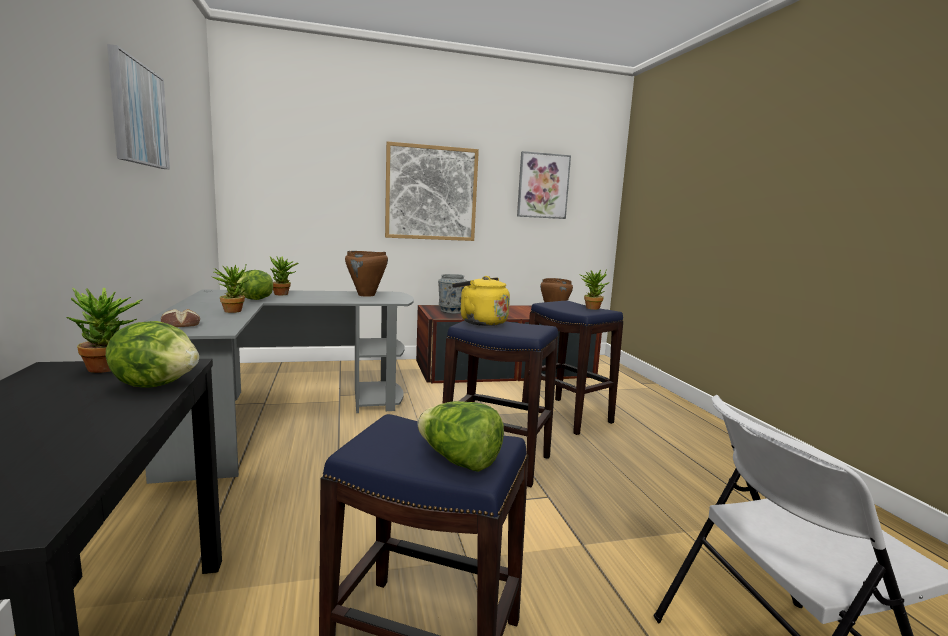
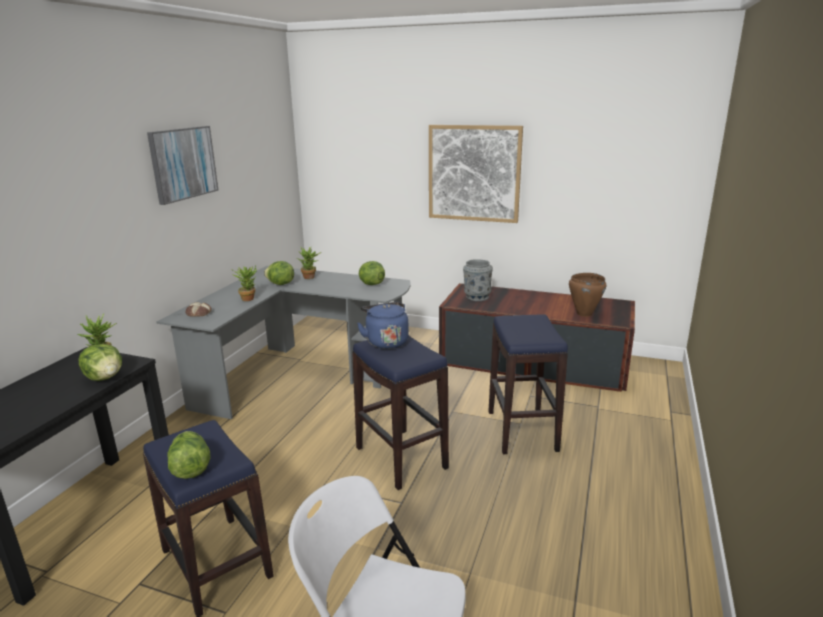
camera: 35 degrees right, 10 degrees up
brown cooking pot [345,251,388,297] -> lettuce [359,261,385,285]
yellow kettle [452,276,510,326] -> blue kettle [357,302,409,349]
picture [517,151,571,219] -> none
potted plant [579,269,610,310] -> none

